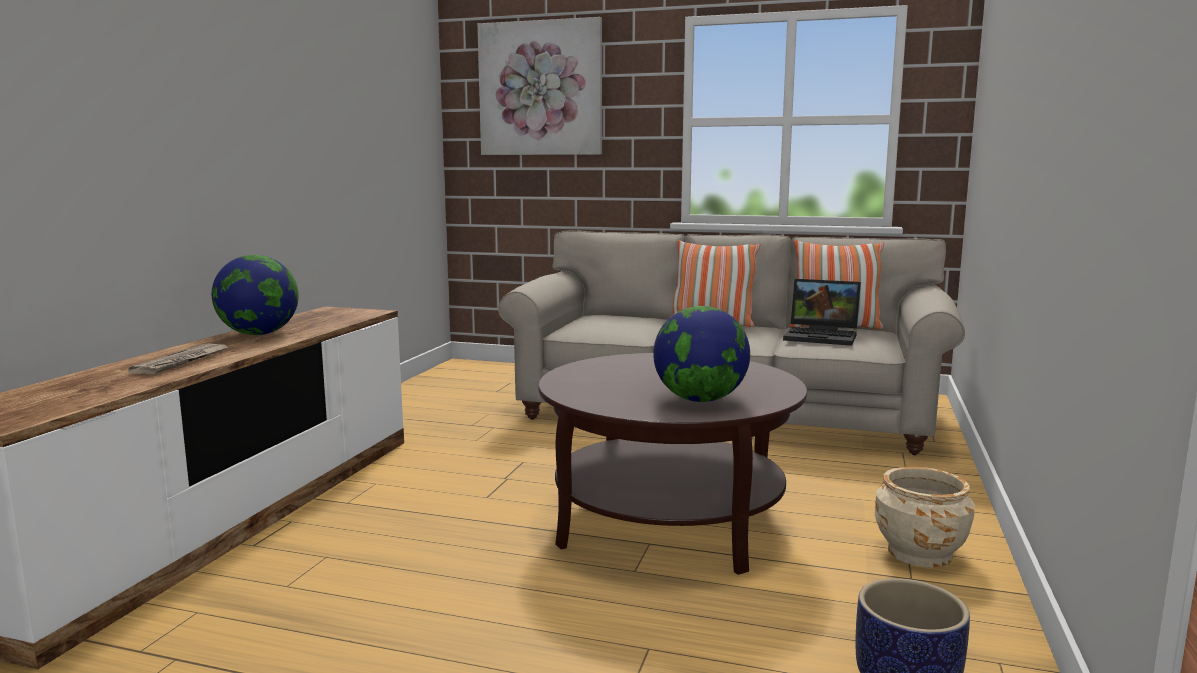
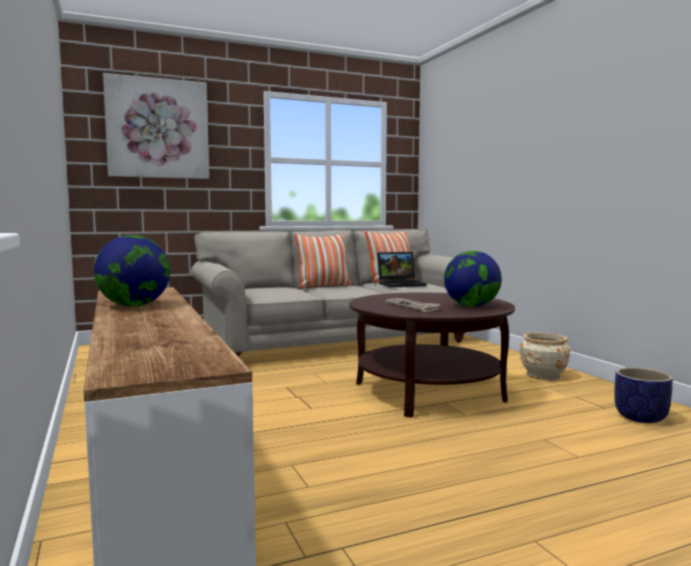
camera: 40 degrees left, 5 degrees down
newspaper [128,343,229,374] -> newspaper moved to [386,298,441,312]

